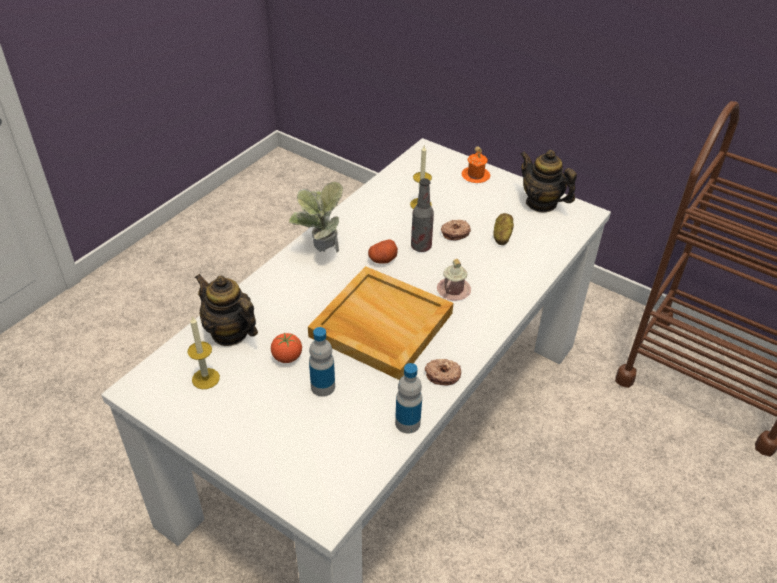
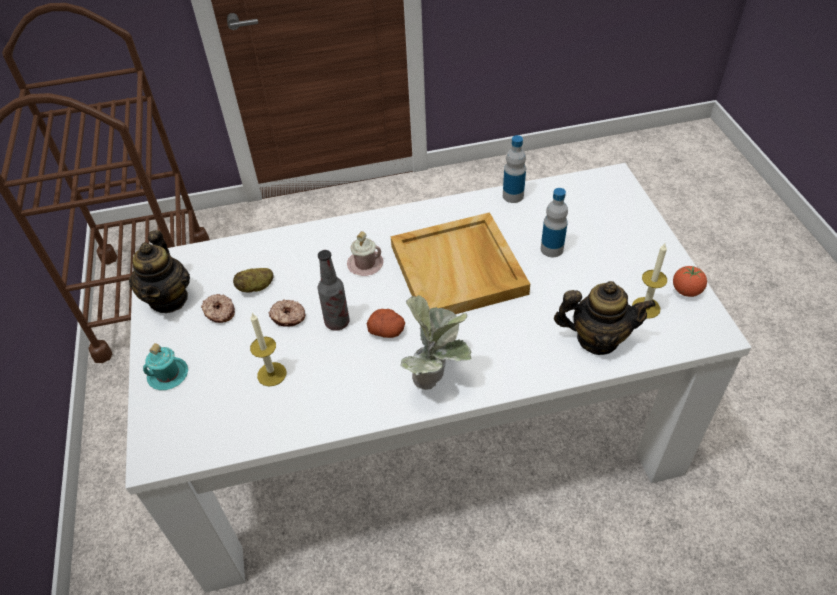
camera: 135 degrees left, 5 degrees up
teapot [195,274,258,346] -> teapot turned 75 degrees counterclockwise [554,281,656,355]
tomato [271,333,302,363] -> tomato moved to [673,266,707,297]
donut [425,359,461,385] -> donut moved to [201,294,235,323]
orange mug [462,147,490,183] -> turquoise mug [143,343,188,390]

